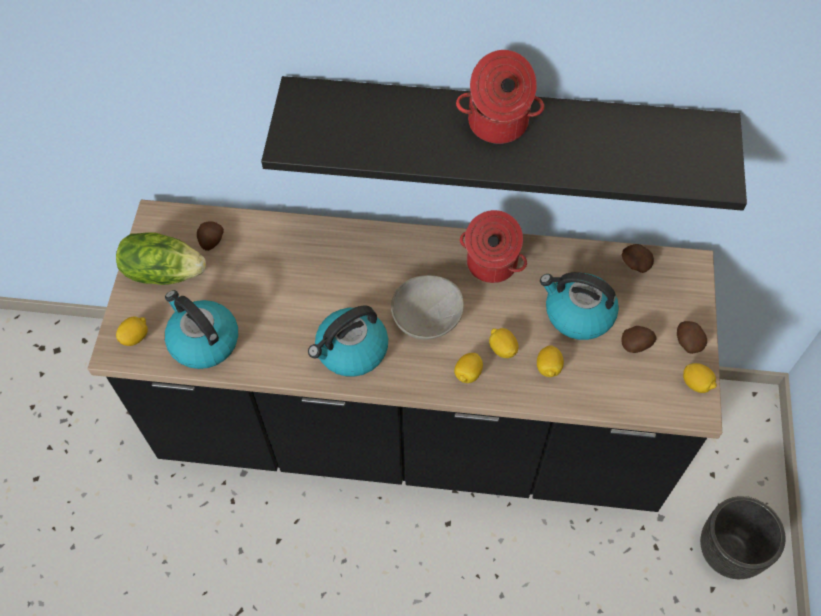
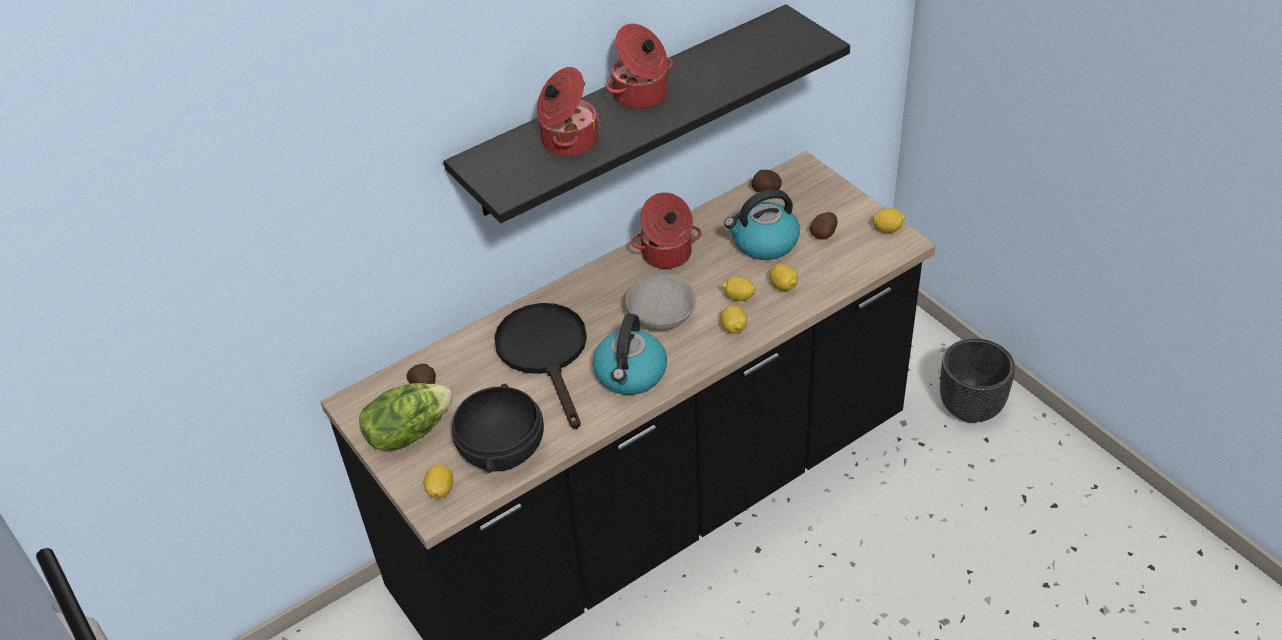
camera: 40 degrees left, 15 degrees down
kettle [165,290,238,369] -> black bowl [451,384,544,473]
potato [677,321,707,354] -> none
none -> black frying pan [494,303,587,429]
none -> cooking pot [537,67,600,157]

